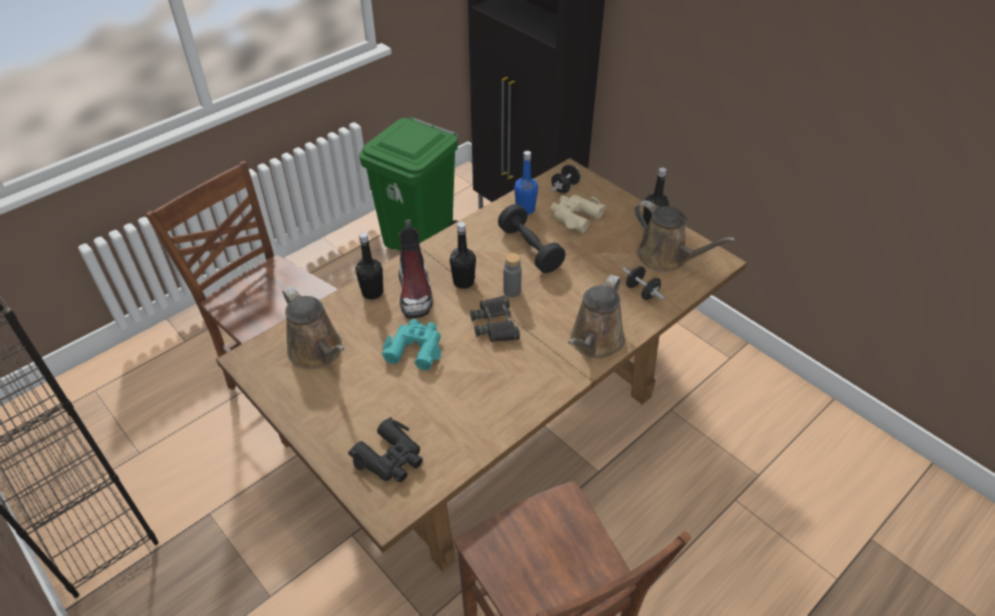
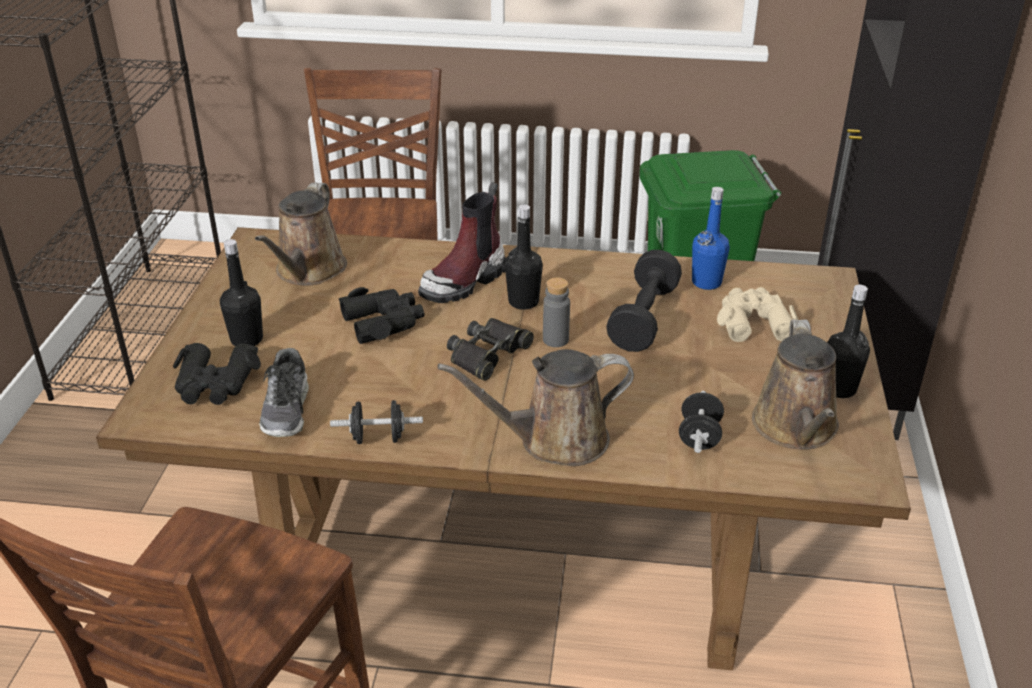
camera: 50 degrees right, 10 degrees down
black bottle [356,232,383,299] -> black bottle moved to [220,239,263,346]
turquoise binoculars [382,319,441,370] -> black binoculars [339,287,424,344]
black dumbbell [551,165,580,193] -> black dumbbell moved to [330,400,423,444]
none -> shoe [259,348,309,437]

